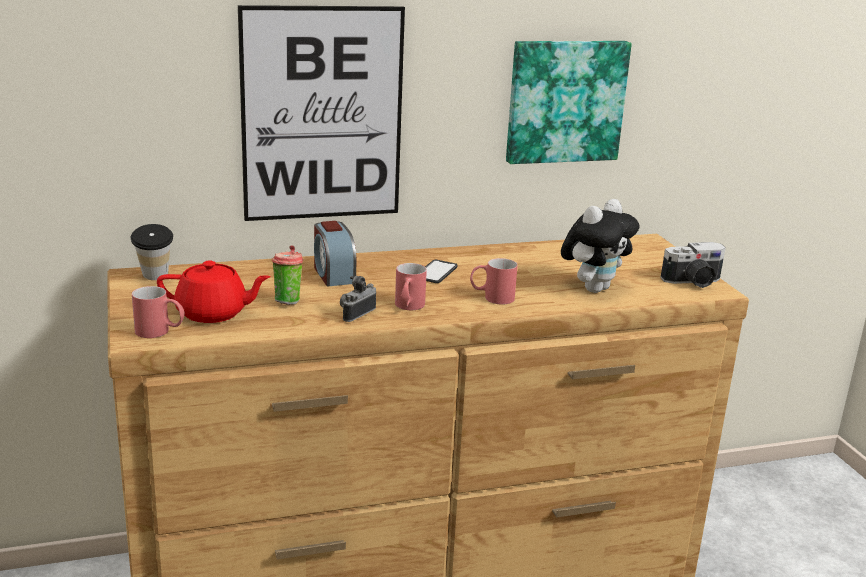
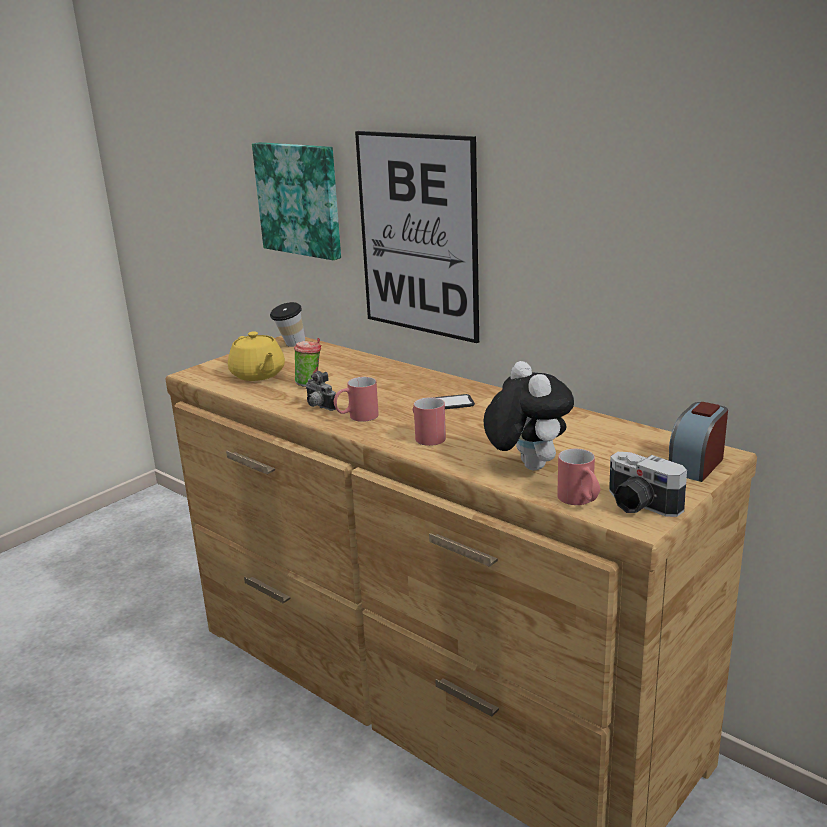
camera: 60 degrees right, 0 degrees up
red mug [132,286,184,338] -> red mug moved to [557,449,601,505]
red teapot [157,260,271,323] -> yellow teapot [228,331,285,381]
alarm clock [314,221,356,287] -> alarm clock moved to [669,402,728,482]
camera [340,276,376,322] -> camera turned 135 degrees counterclockwise [306,371,336,411]
picture [506,41,632,164] -> picture moved to [252,142,341,260]
plush toy [561,199,639,293] -> plush toy turned 120 degrees counterclockwise [484,361,574,470]

